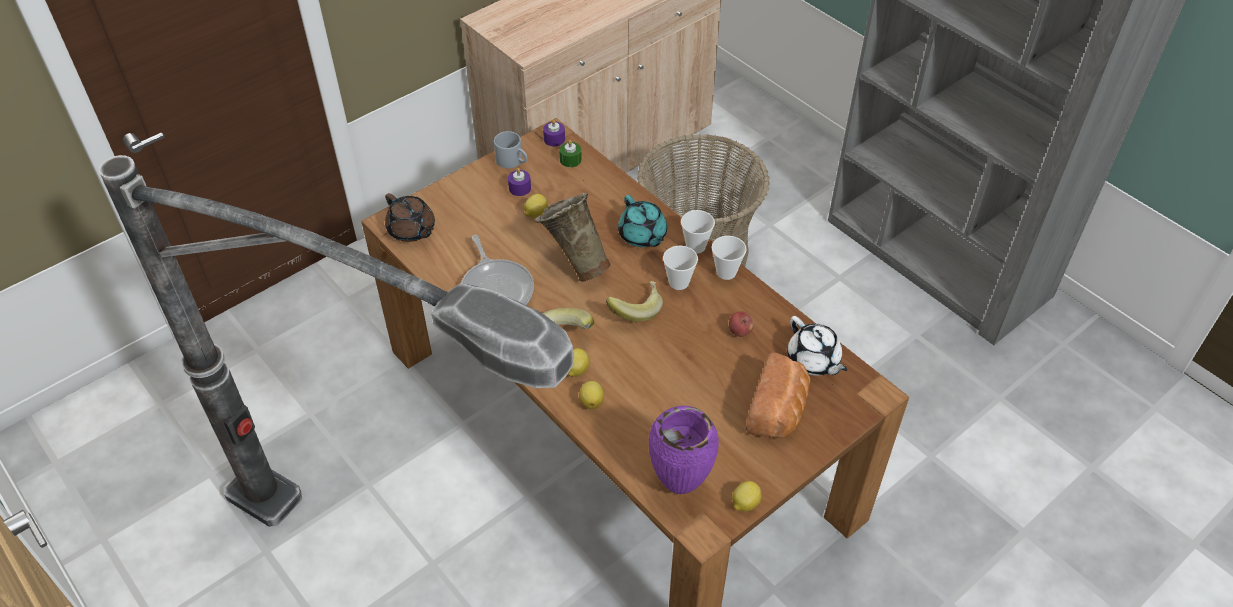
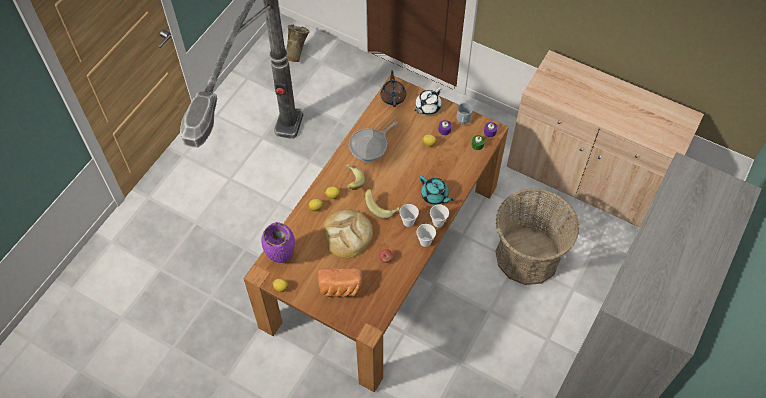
camera: 70 degrees right, 10 degrees up
brown teapot [385,193,435,242] -> brown teapot turned 150 degrees clockwise [381,70,406,107]
beige vase [535,193,610,282] -> beige vase moved to [286,24,310,62]
turquoise teapot [618,195,667,247] -> turquoise teapot turned 90 degrees counterclockwise [419,176,454,205]
white teapot [787,316,847,376] -> white teapot moved to [415,87,442,115]
none -> bread [323,209,373,258]

